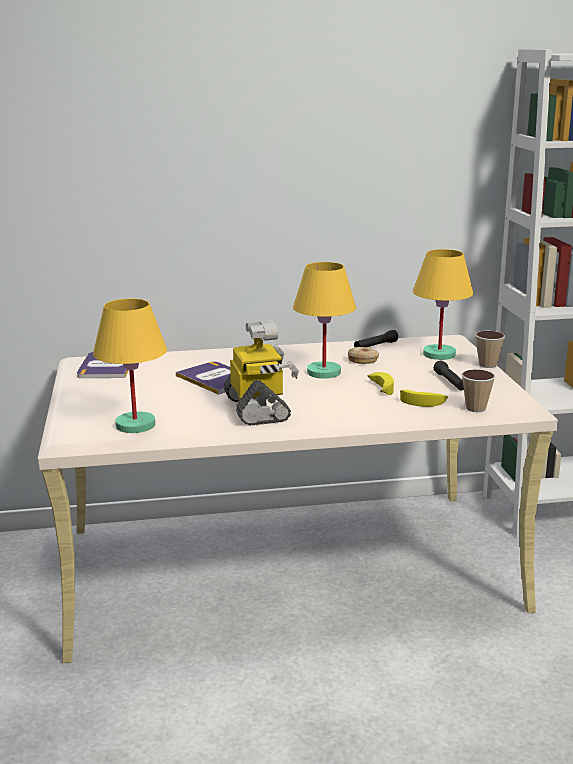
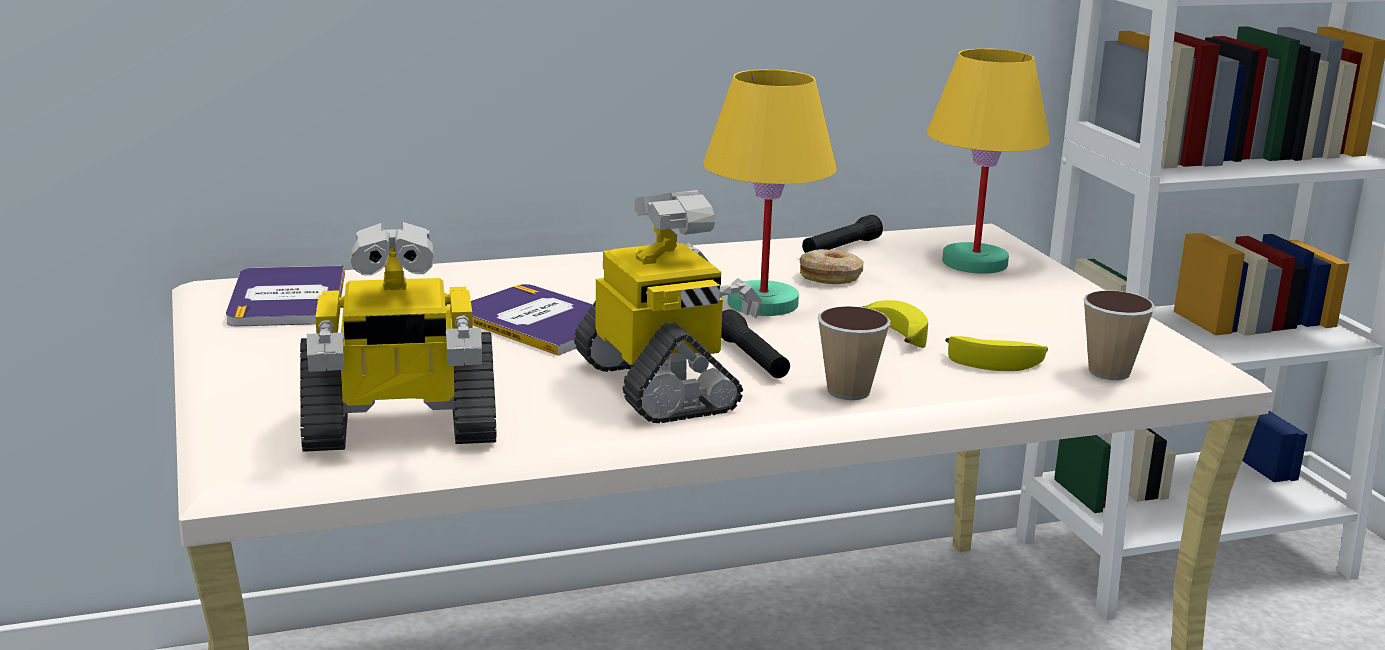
camera: 10 degrees left, 0 degrees up
yellow table lamp [93,299,167,433] -> toy robot [300,222,497,452]
black flashlight [434,361,464,391] -> black flashlight moved to [721,309,790,378]
cup [475,331,505,368] -> cup moved to [818,306,890,400]

